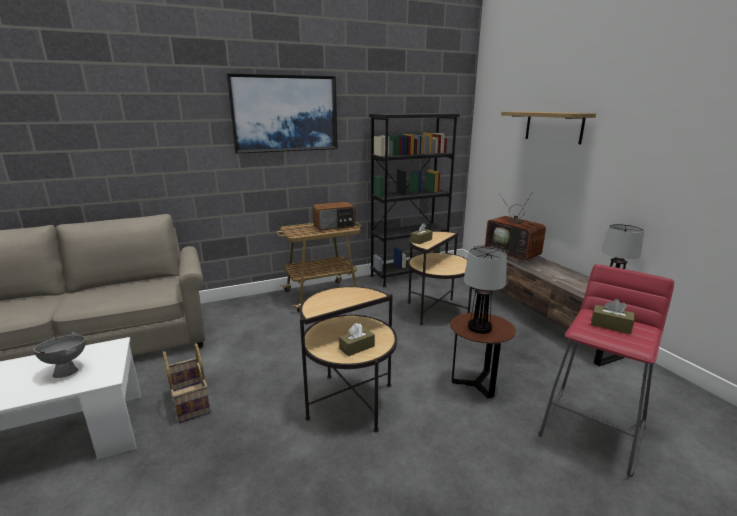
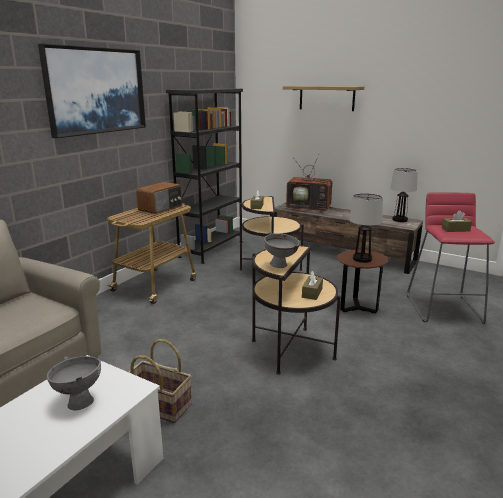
camera: 35 degrees left, 0 degrees up
none -> grey bowl [264,232,300,268]

